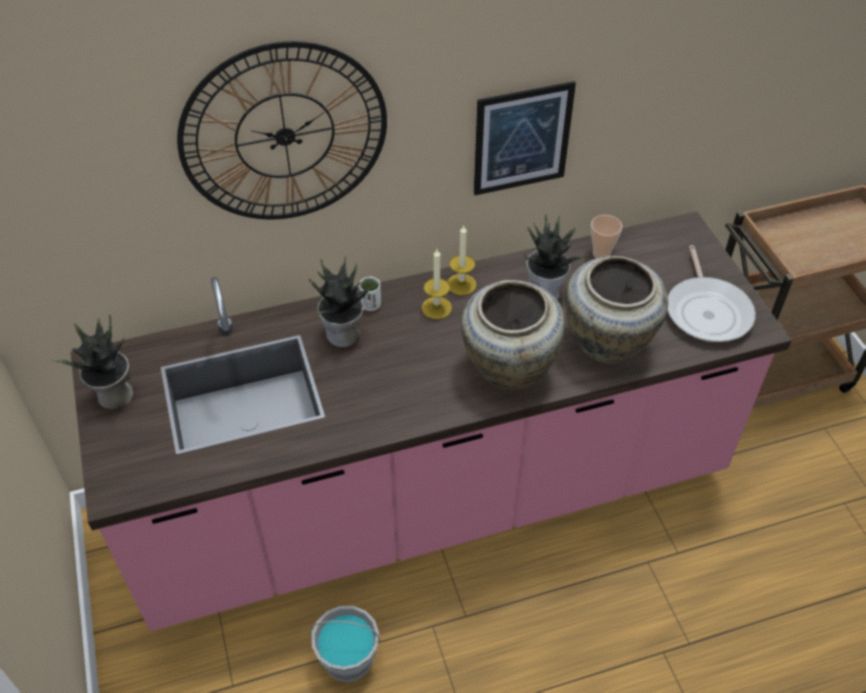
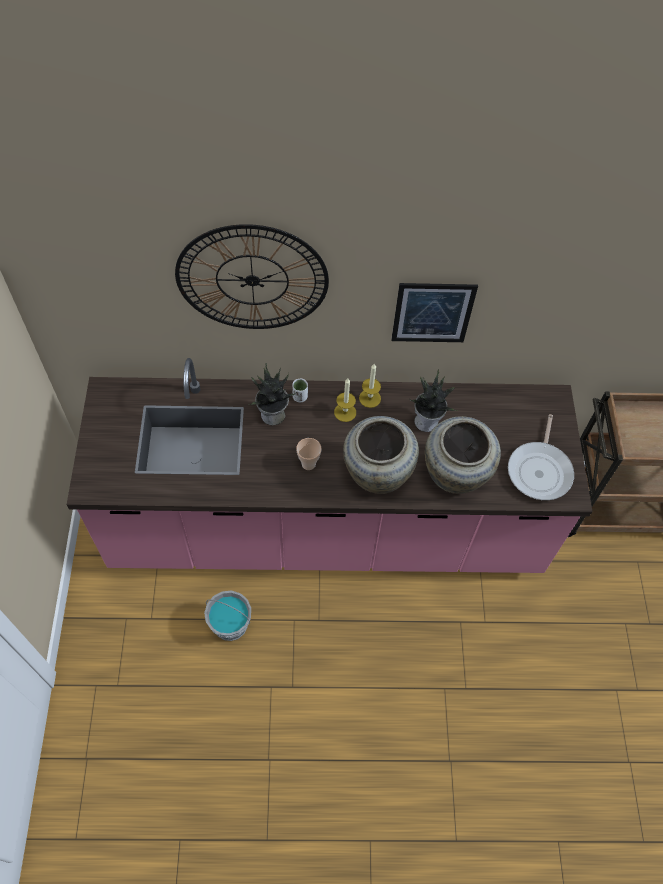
camera: 15 degrees right, 10 degrees up
potted plant [51,315,134,409] -> none
cup [591,215,623,258] -> cup moved to [296,438,321,470]

